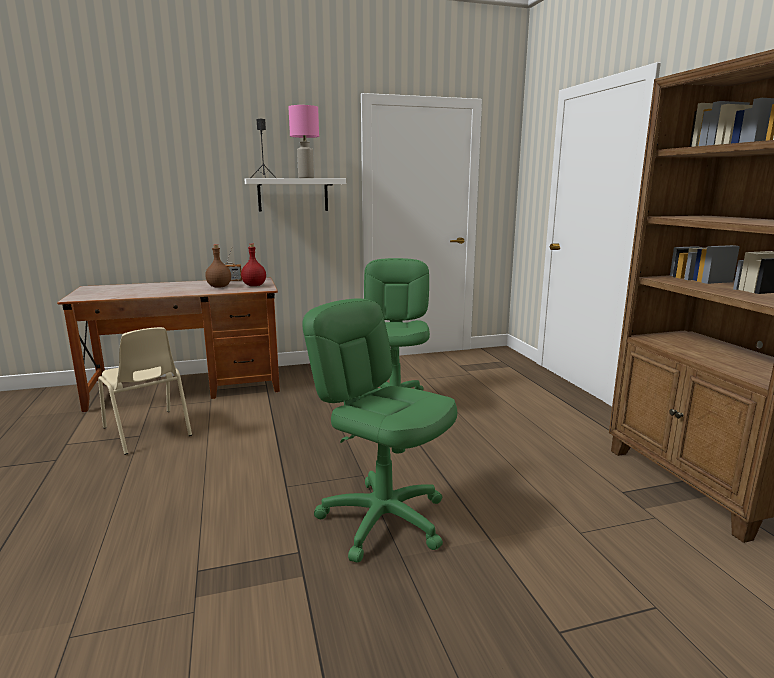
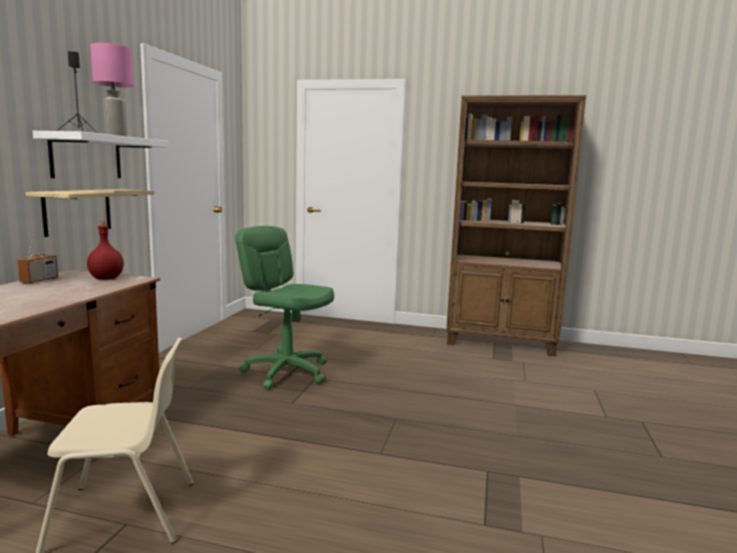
camera: 60 degrees left, 5 degrees down
brown bottle [205,244,231,288] -> none
green office chair [302,298,457,563] -> none
none -> shelf [26,189,154,237]

